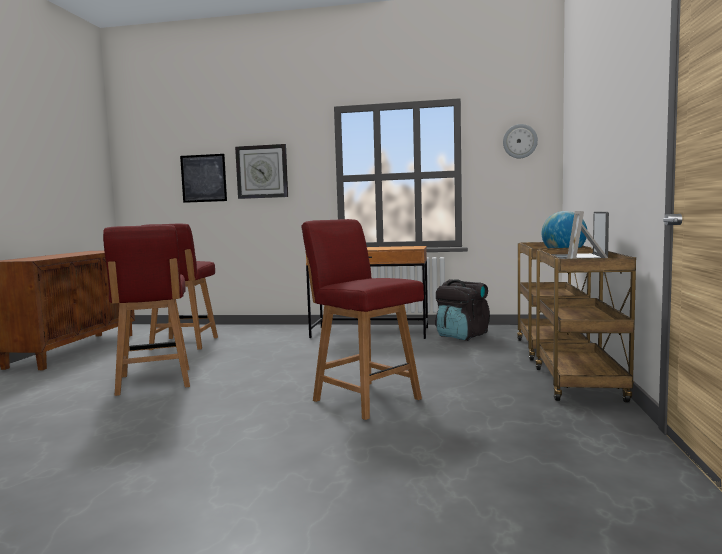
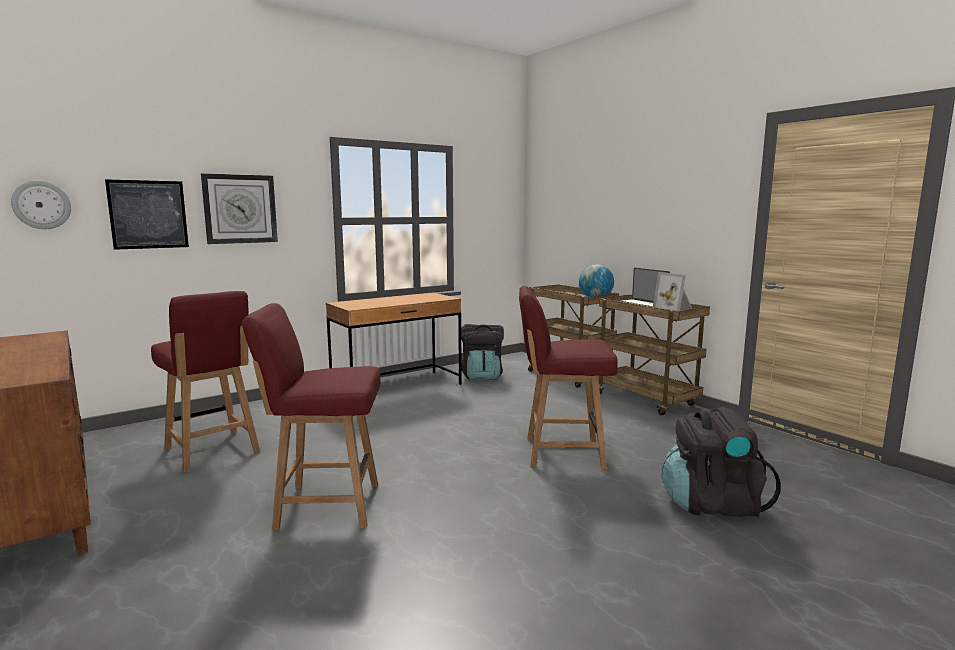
camera: 45 degrees left, 5 degrees up
red chair [103,225,190,396] -> red chair turned 150 degrees clockwise [242,303,381,531]
wall clock [503,124,538,158] -> wall clock moved to [11,181,71,229]
none -> black backpack [661,407,781,517]

